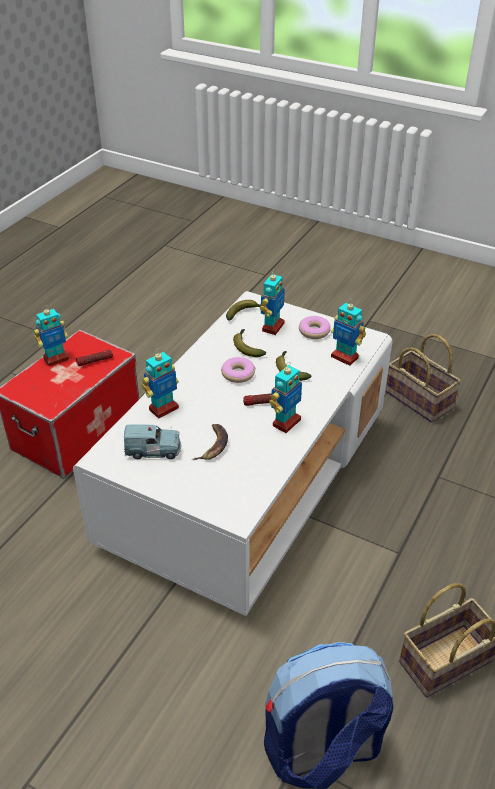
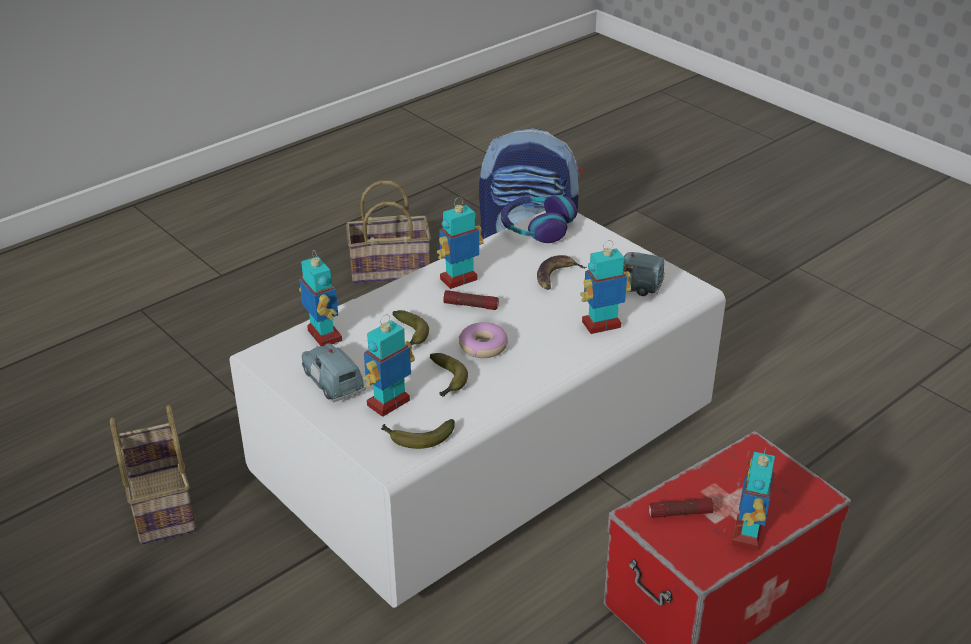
camera: 160 degrees left, 5 degrees down
toy robot [34,305,69,367] -> toy robot turned 60 degrees counterclockwise [731,448,775,551]
donut [299,316,331,339] -> blue toy car [302,342,365,402]
none -> headphones [501,195,577,243]

